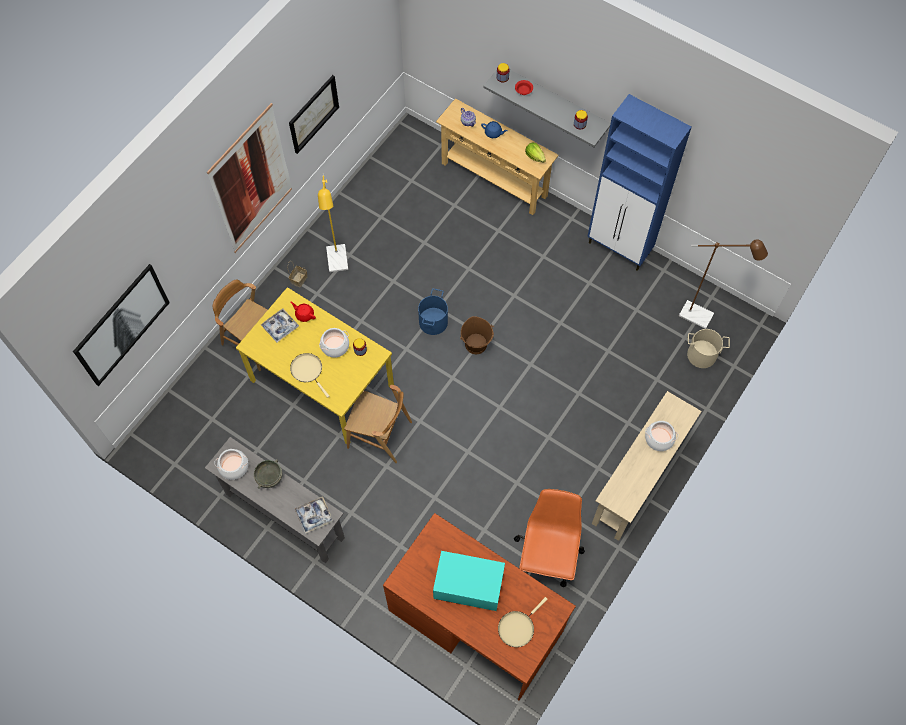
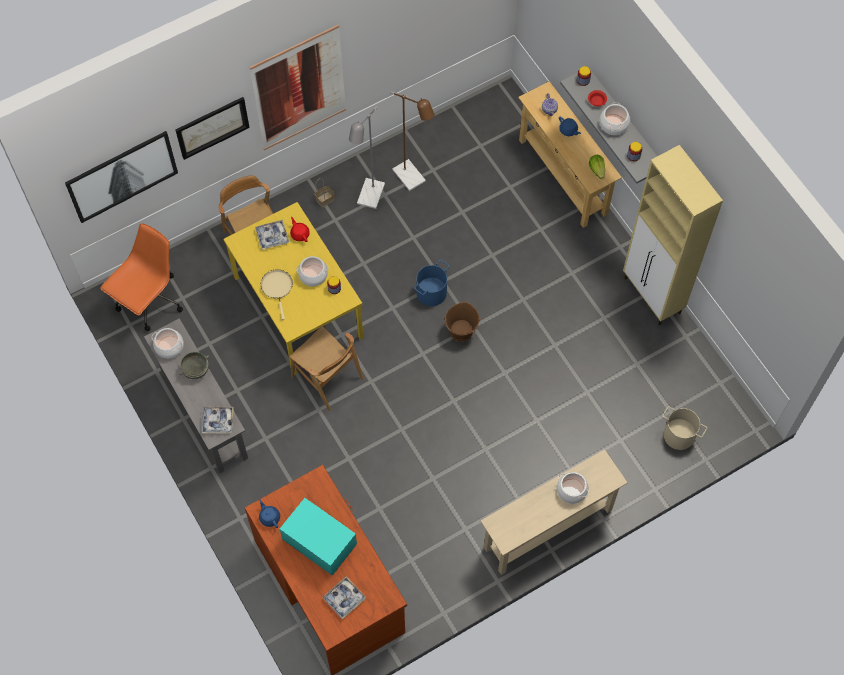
camera: 25 degrees right, 0 degrees up
picture [289,75,339,154] -> picture moved to [175,97,250,160]
yellow floor lamp [318,173,348,272] -> grey floor lamp [349,107,385,209]
beige frying pan [498,597,548,647] -> tray [322,576,366,619]
orange office chair [514,489,585,587] -> orange office chair moved to [100,223,183,332]
blue cabinet [587,94,692,271] -> beige cabinet [623,145,723,325]
brown floor lamp [679,239,768,329] -> brown floor lamp moved to [390,91,435,191]
none -> blue teapot [259,499,280,528]
none -> cooking pot [600,102,630,135]

